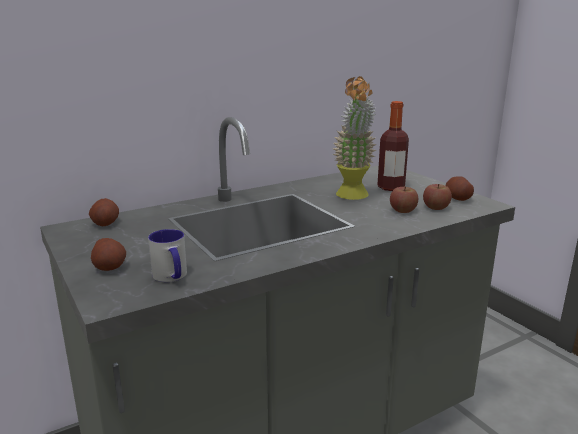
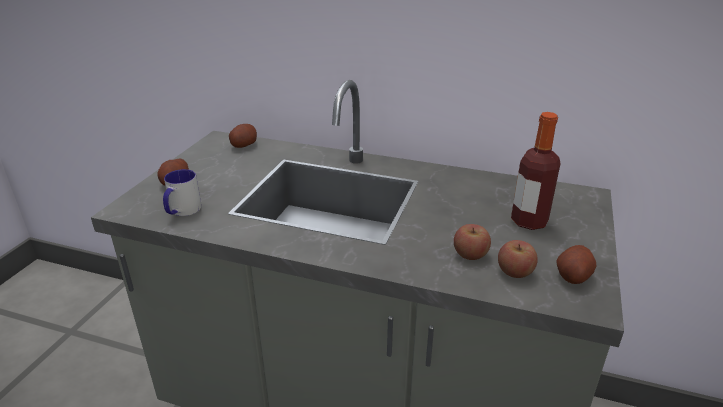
camera: 50 degrees right, 10 degrees up
potted plant [333,76,377,200] -> none

